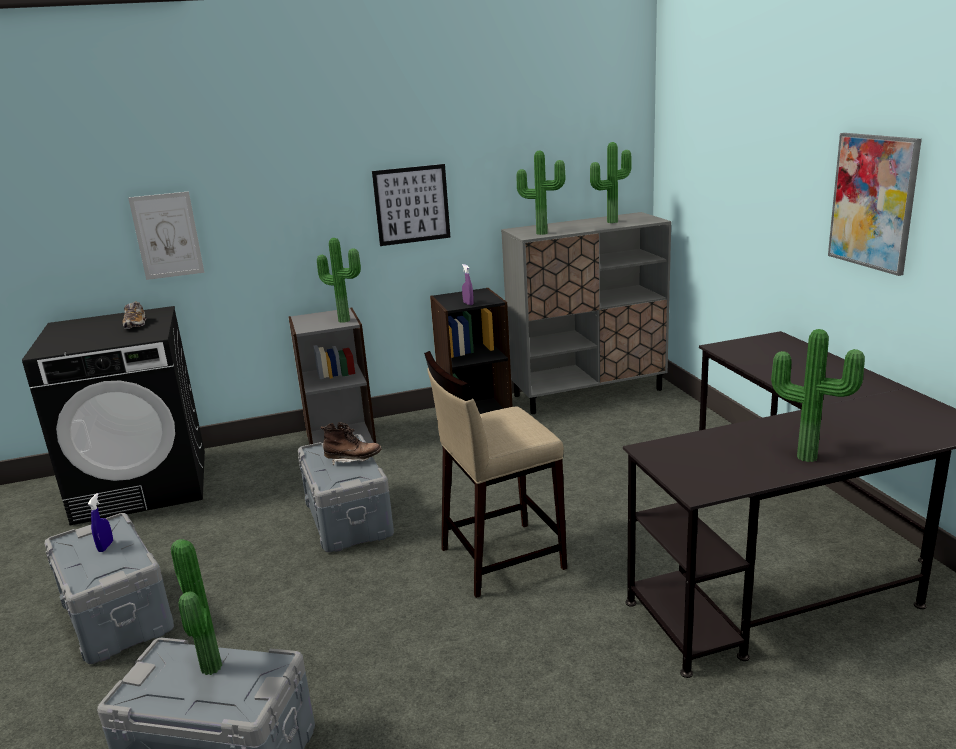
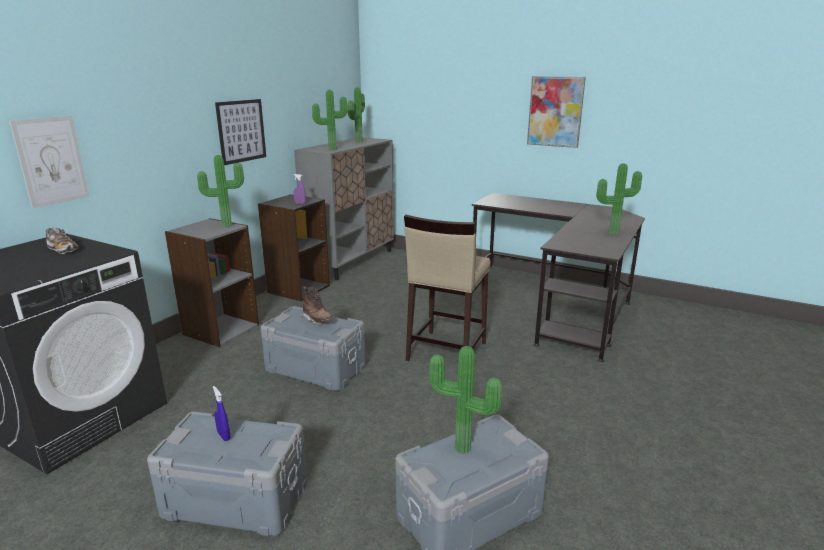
camera: 45 degrees left, 0 degrees up
brown boot [320,422,382,466] -> brown boot turned 90 degrees clockwise [302,286,333,324]

